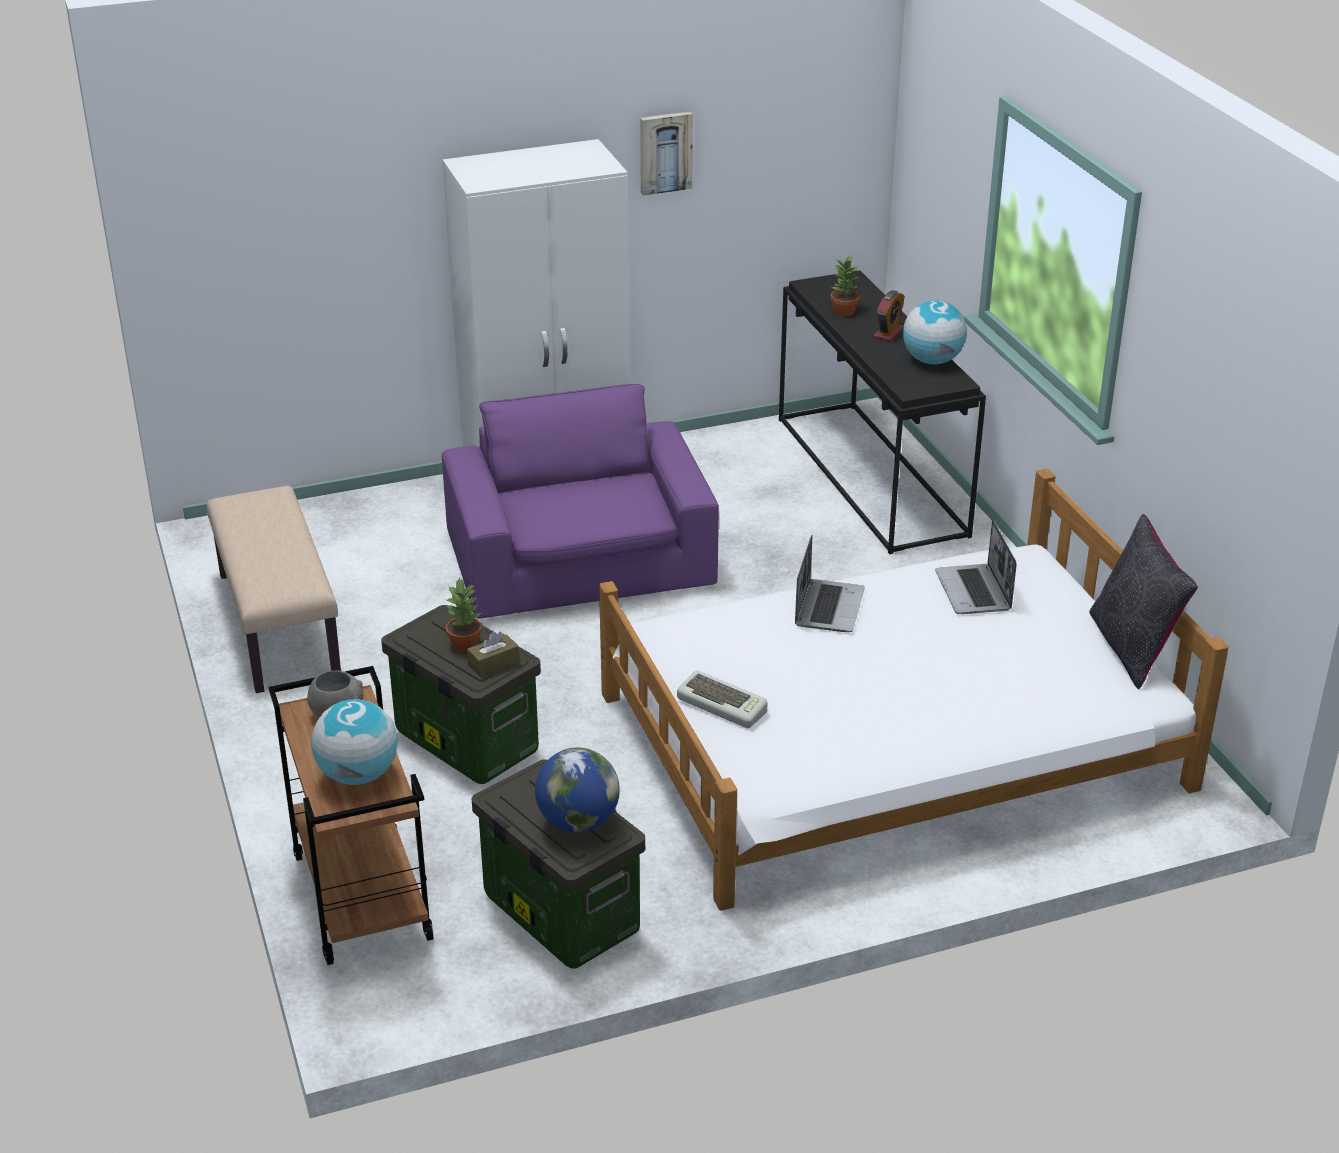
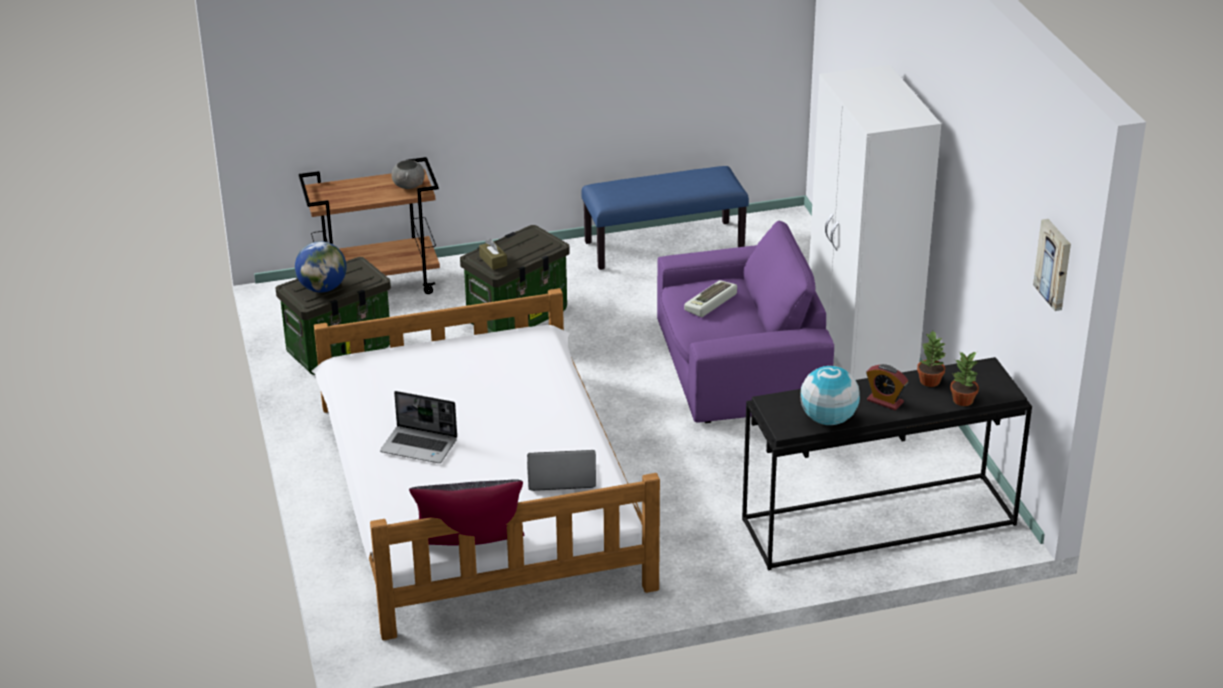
camera: 95 degrees right, 0 degrees up
beige bench [206,486,341,693] -> blue bench [581,166,749,270]
globe [311,699,398,785] -> none
potted plant [446,577,482,652] -> potted plant moved to [950,351,979,406]
picture [640,111,693,196] -> picture moved to [1033,219,1071,311]
keyboard [677,671,768,728] -> keyboard moved to [684,280,737,317]
laptop [795,535,865,632] -> laptop moved to [380,391,457,463]

